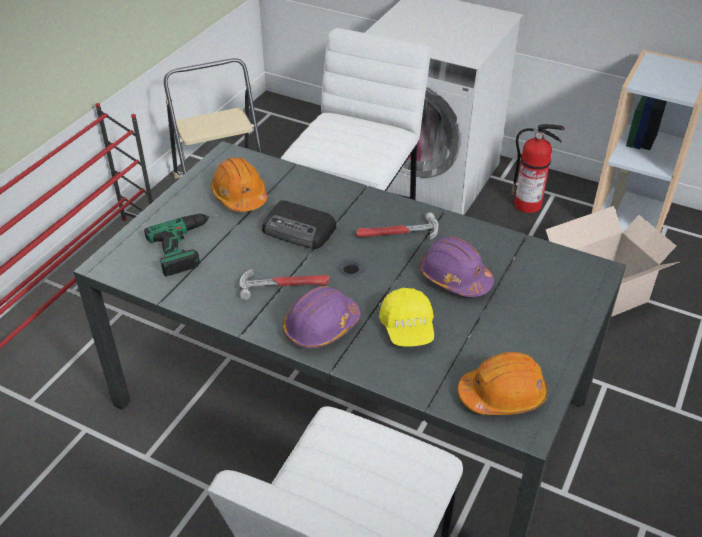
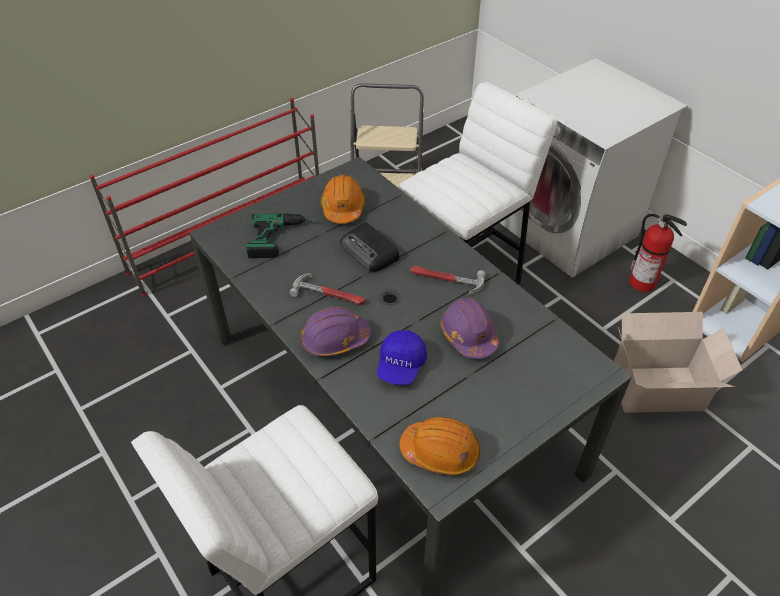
camera: 25 degrees right, 5 degrees up
yellow cap [379,288,434,347] -> blue cap [377,330,427,385]

